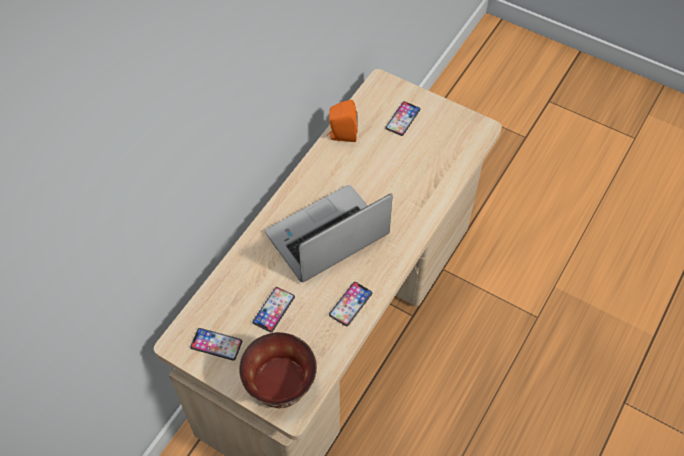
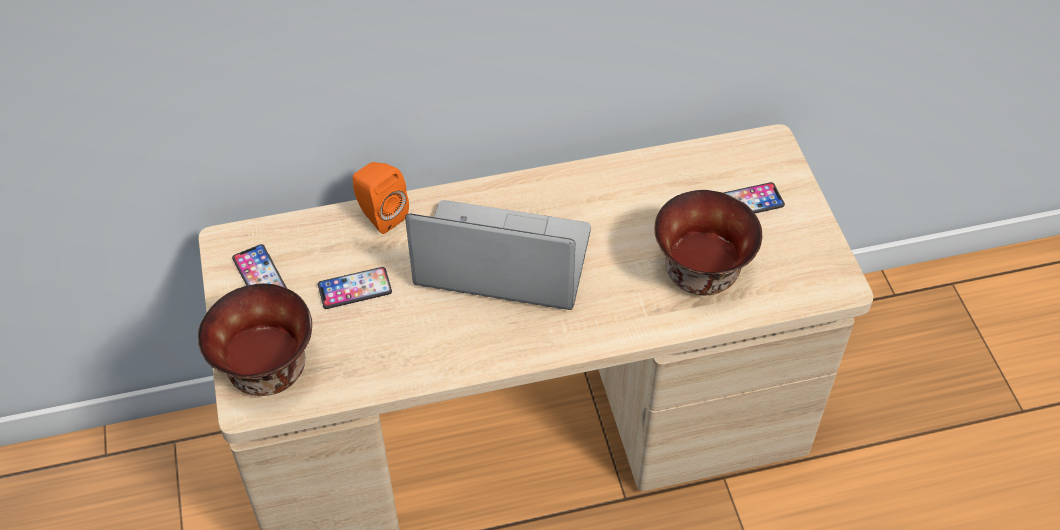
camera: 45 degrees right, 5 degrees down
orange speaker [327,100,358,142] -> orange speaker moved to [353,162,409,234]
phone [329,282,373,326] -> none
none -> bowl [654,190,762,296]

